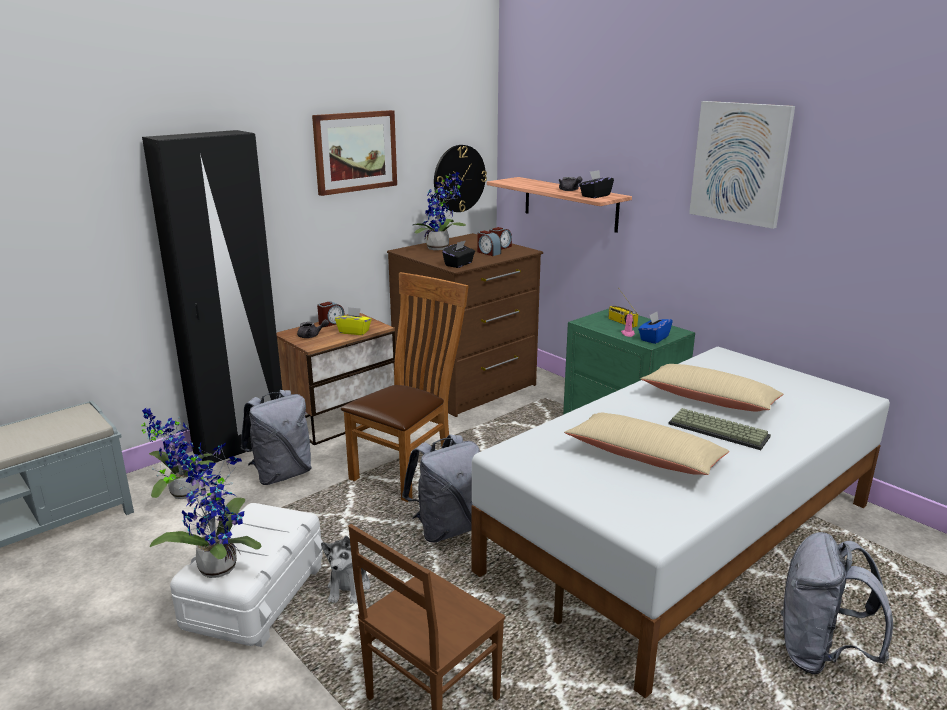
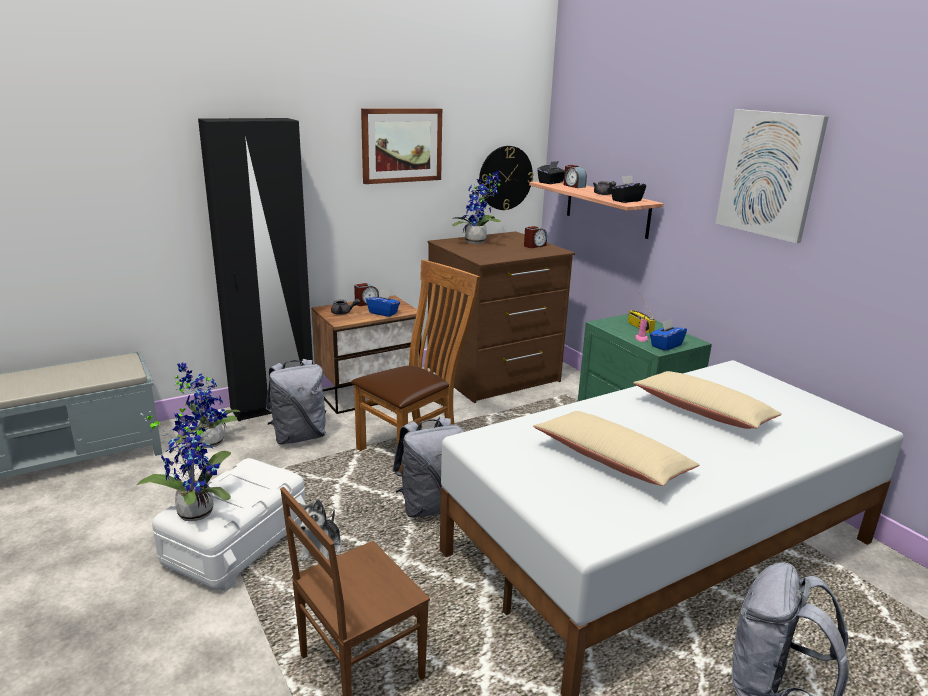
camera: 10 degrees right, 0 degrees up
yellow tissue box [335,307,372,335] -> blue tissue box [366,289,400,317]
black tissue box [442,240,475,268] -> black tissue box moved to [537,161,565,184]
alarm clock [477,231,501,256] -> alarm clock moved to [564,165,587,188]
keyboard [669,408,771,450] -> none

